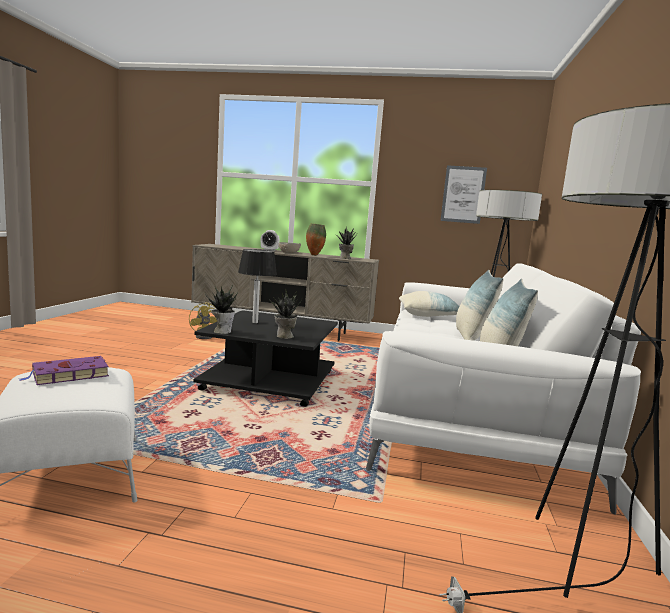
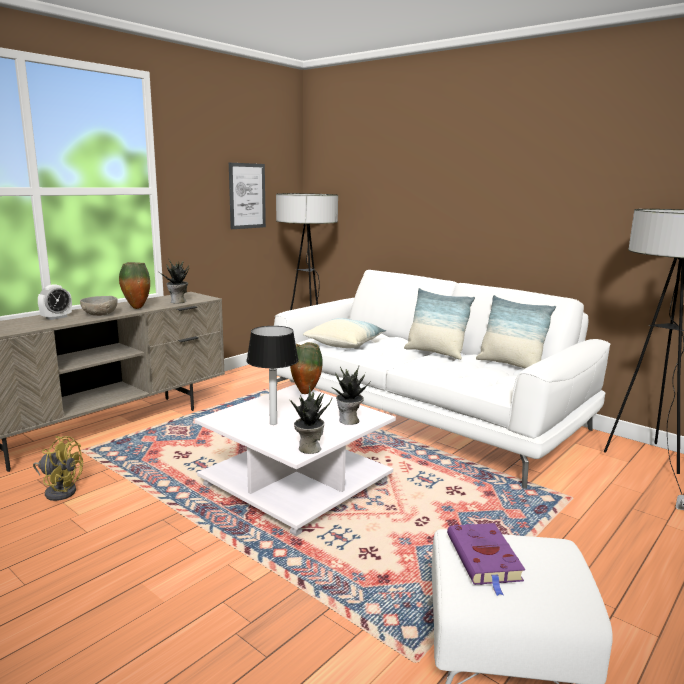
camera: 60 degrees left, 5 degrees up
black coffee table [193,310,338,407] -> white coffee table [194,384,396,536]
none -> vase [290,342,323,394]

